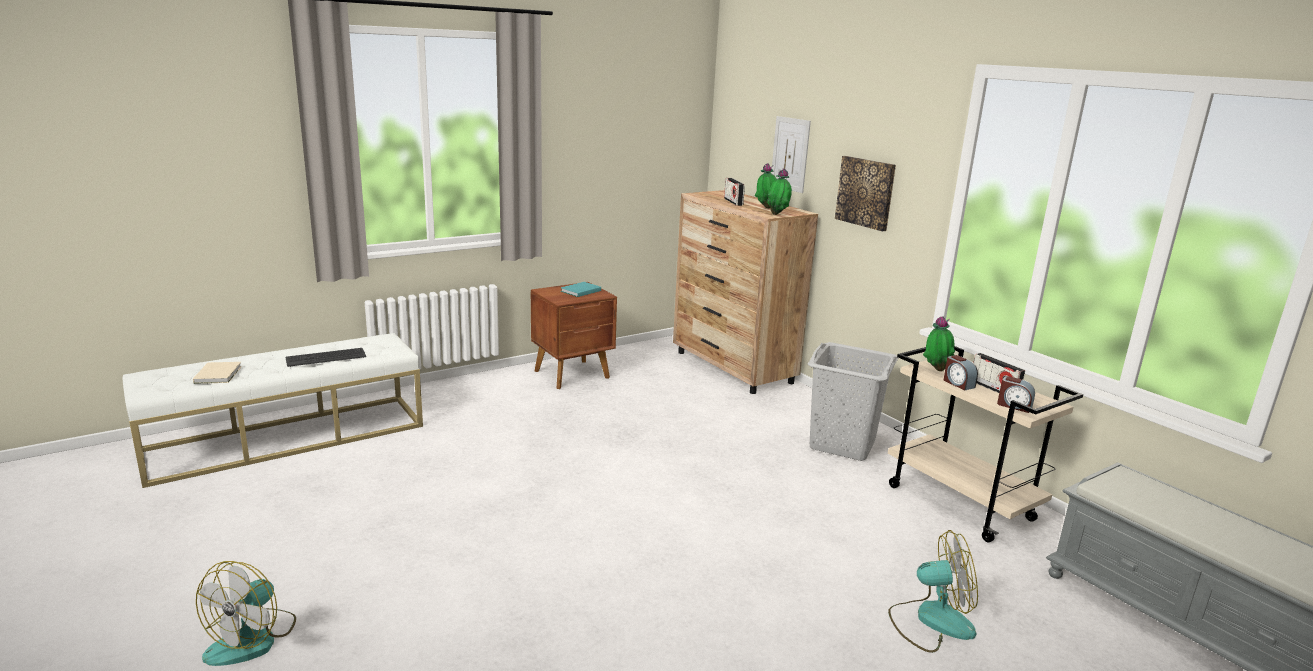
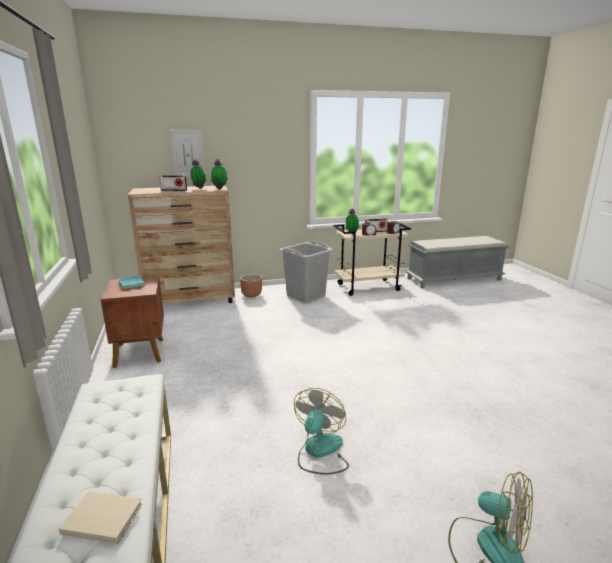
camera: 70 degrees left, 0 degrees up
keyboard [286,348,366,367] -> none
picture [835,156,896,231] -> none
fan [888,530,978,653] -> fan moved to [294,388,349,475]
none -> brown planter [240,274,262,297]

